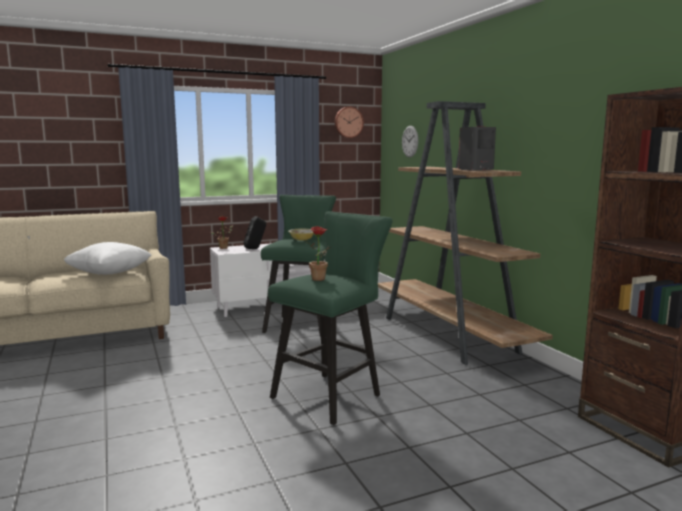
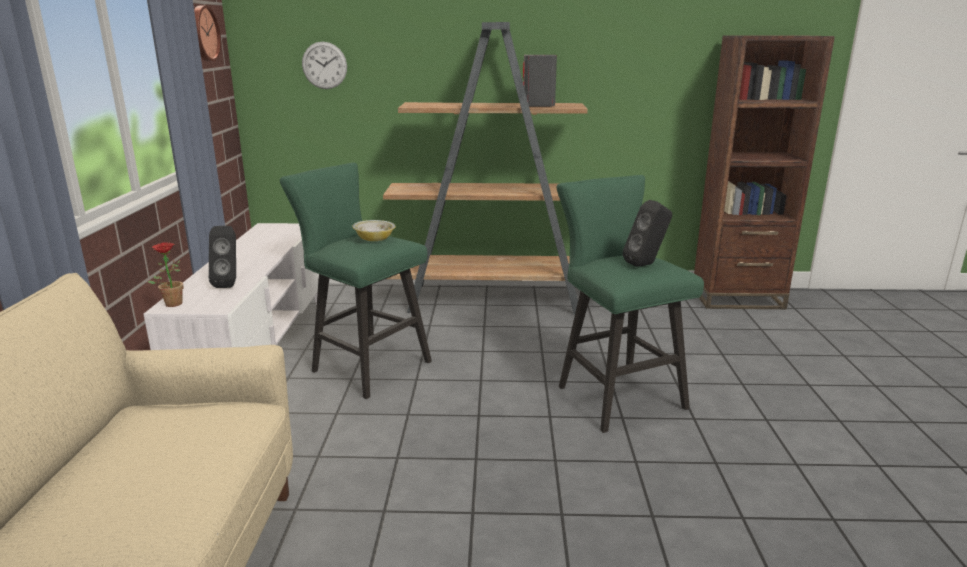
camera: 65 degrees left, 10 degrees up
white pillow [64,242,152,275] -> none
potted plant [306,226,331,281] -> black speaker [623,200,672,267]

